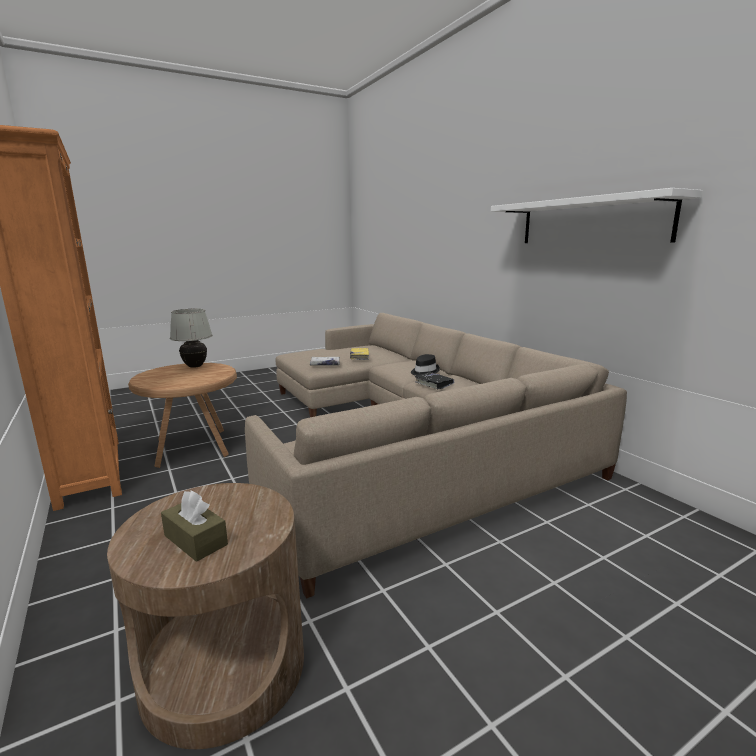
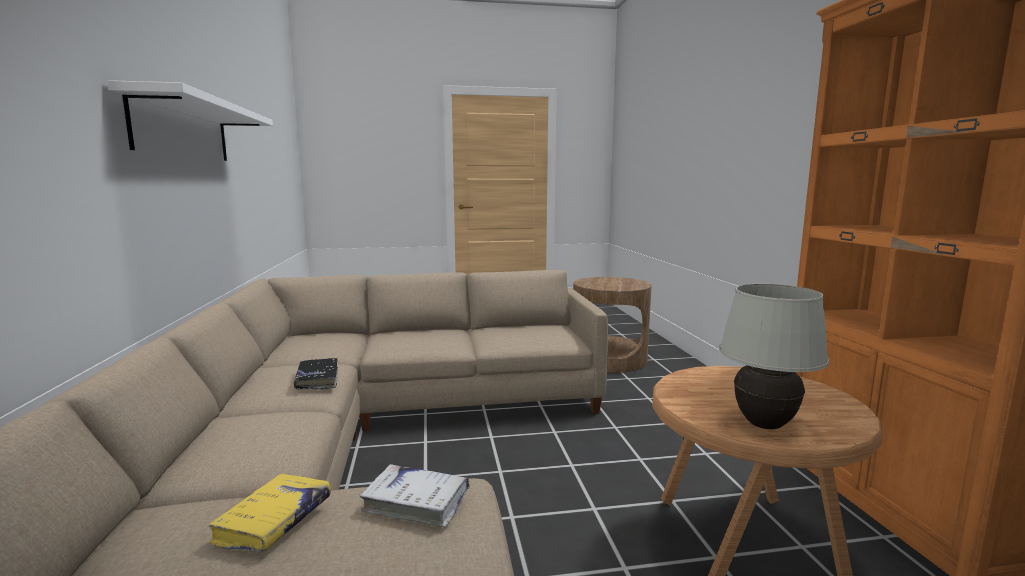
camera: 160 degrees left, 5 degrees down
brown tissue box [161,491,228,562] -> none
black hat [411,354,440,376] -> none

